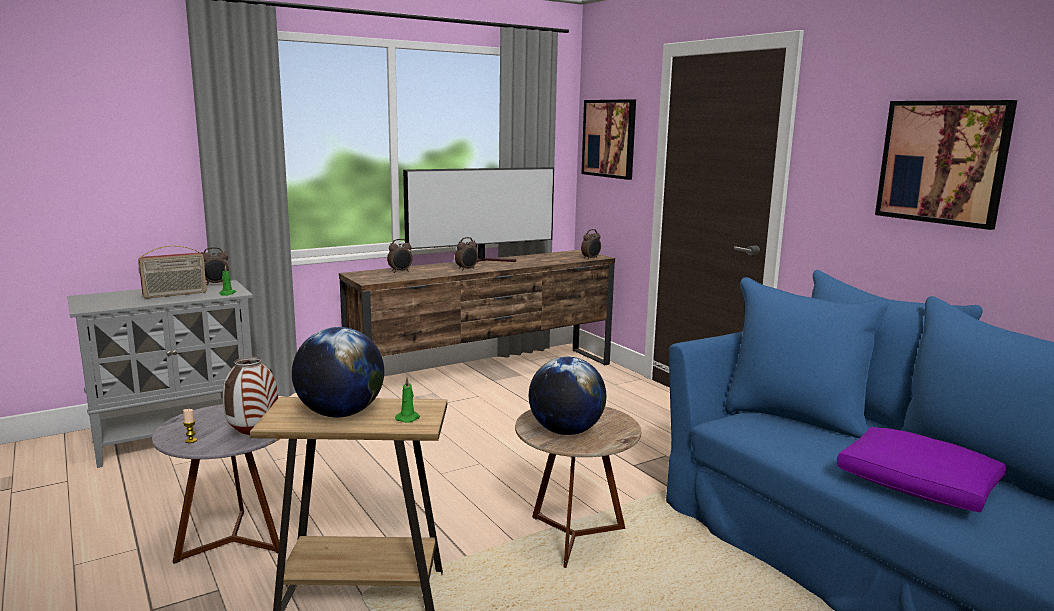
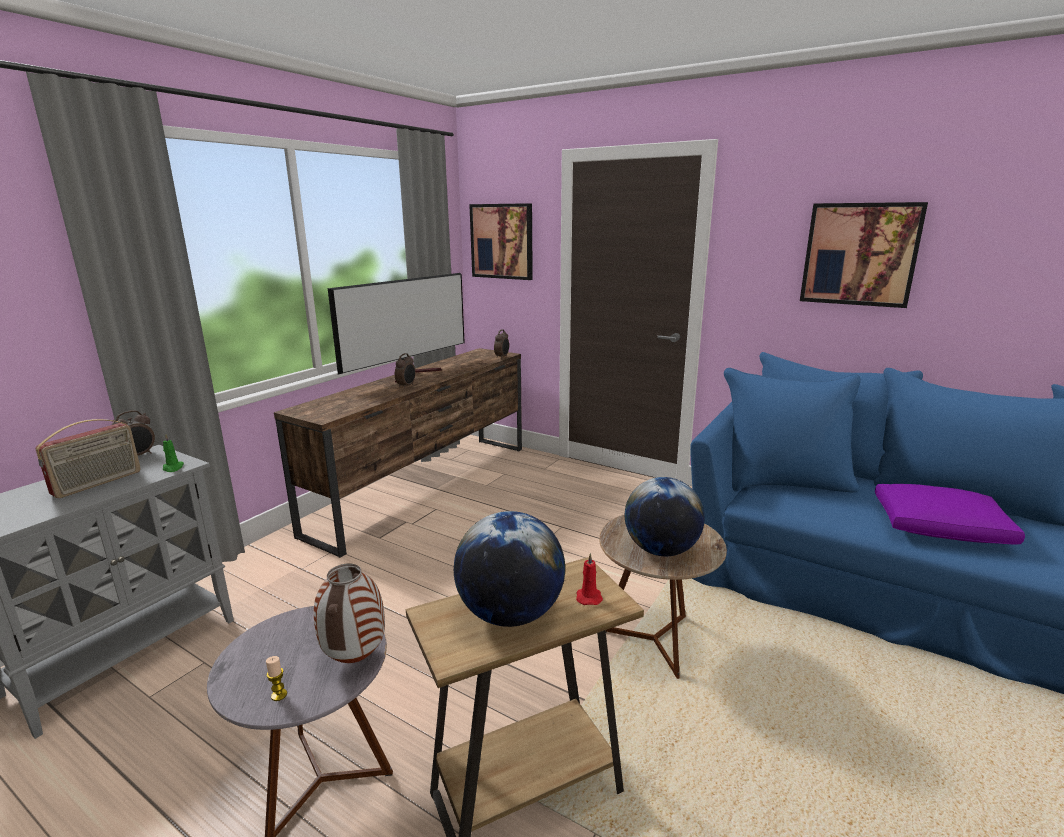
camera: 25 degrees left, 5 degrees up
alarm clock [387,239,412,273] -> none
green candle [395,378,420,423] -> red candle [576,553,603,605]

